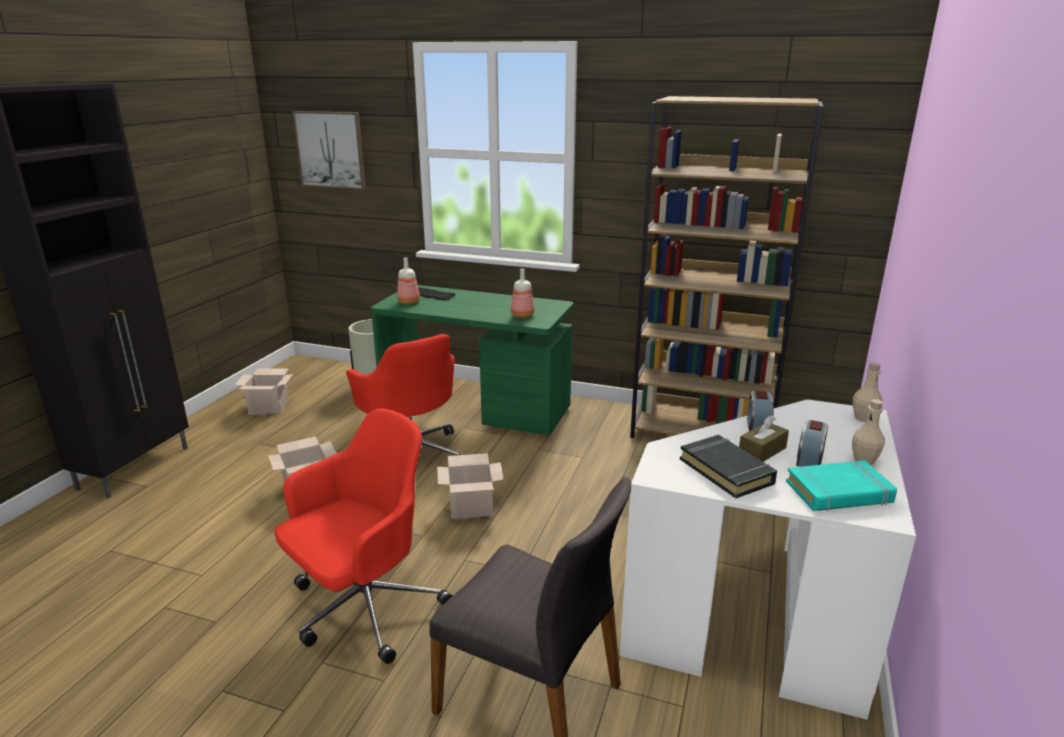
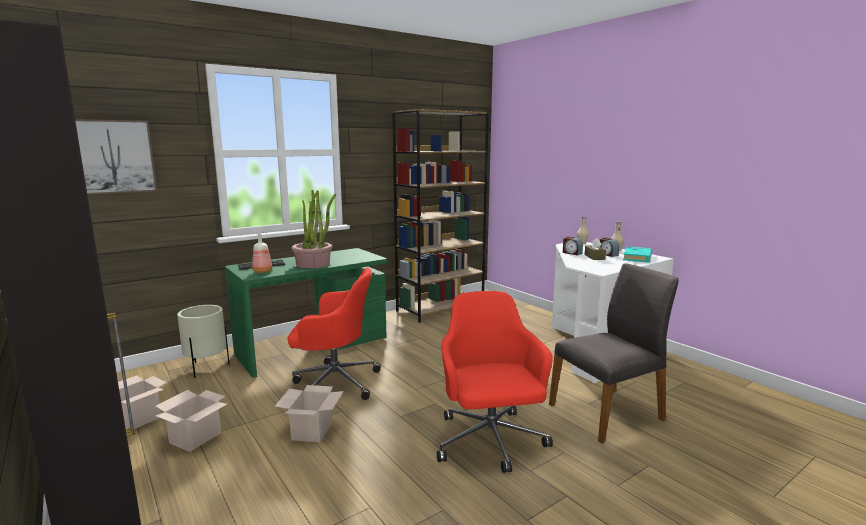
camera: 55 degrees left, 10 degrees down
cardboard box [437,453,504,519] -> cardboard box moved to [155,390,227,452]
bottle [511,268,534,318] -> none
black book [680,435,777,498] -> none
none -> potted plant [292,190,336,268]

